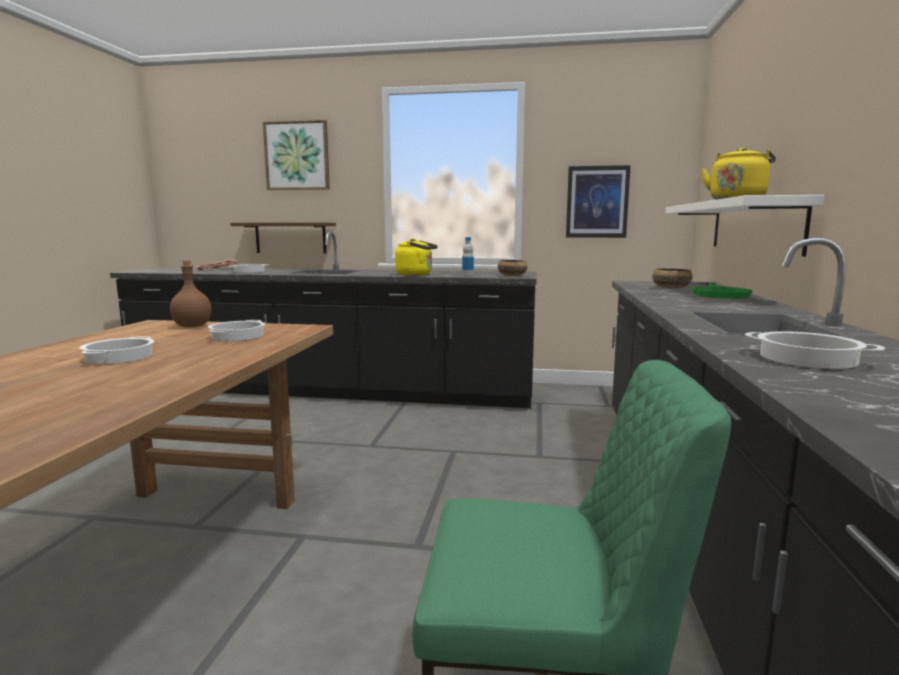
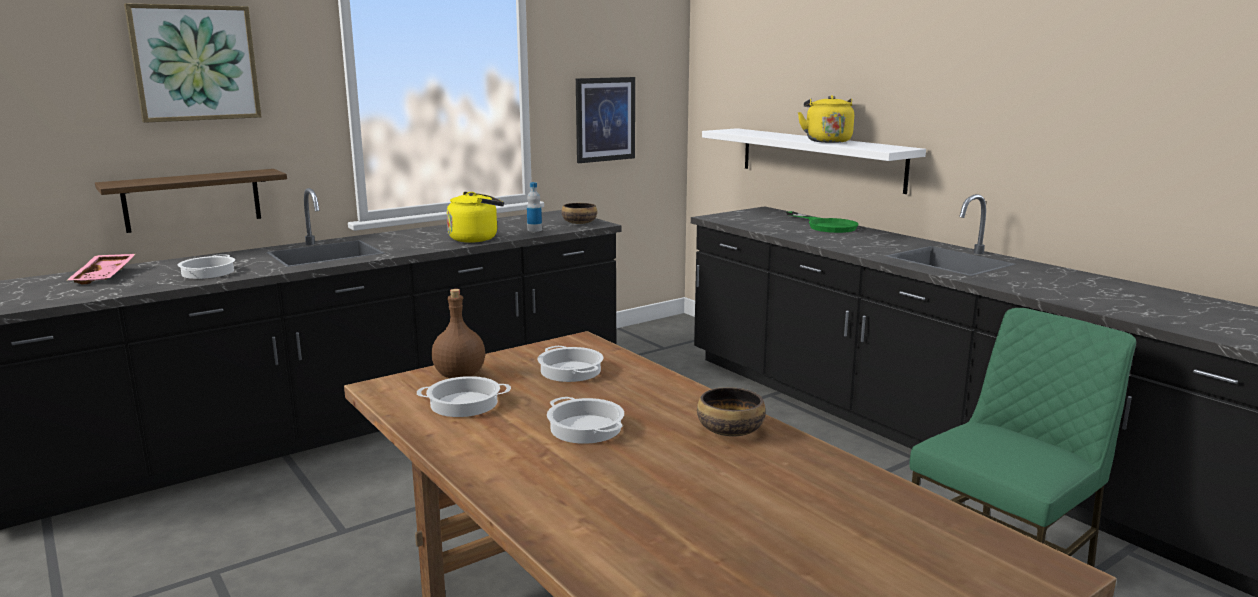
camera: 45 degrees left, 5 degrees up
bowl [652,268,692,289] -> bowl moved to [697,388,766,437]
cooking pot [745,331,885,369] -> cooking pot moved to [417,376,511,417]

